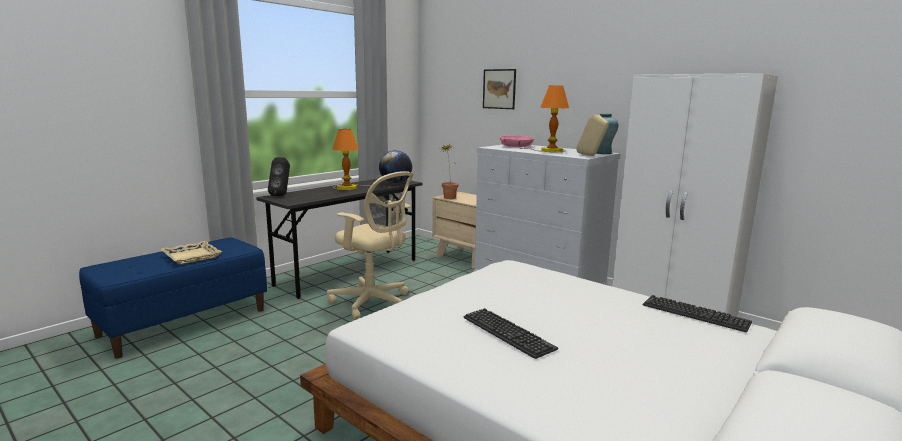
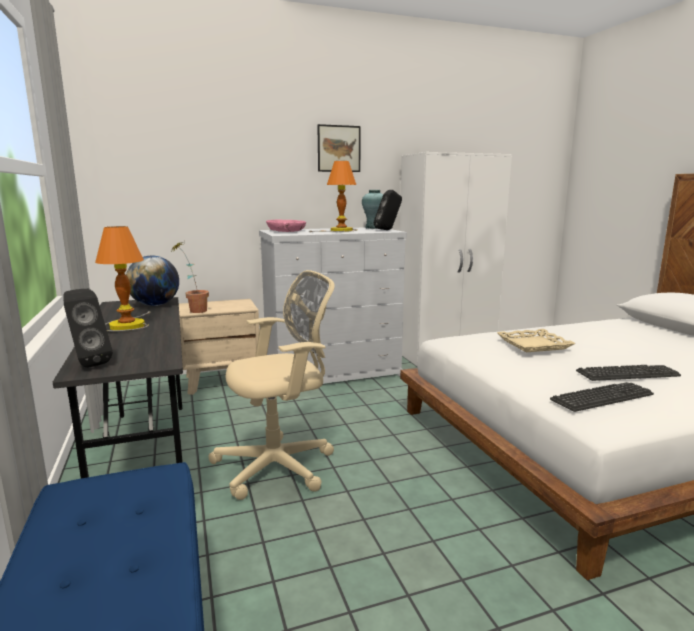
camera: 60 degrees left, 0 degrees up
beige tray [161,241,222,265] -> beige tray moved to [497,329,576,352]
picture [483,69,516,109] -> picture moved to [317,124,361,172]
beige speaker [576,114,609,156] -> black speaker [374,190,402,230]
keyboard [643,295,752,332] -> keyboard moved to [550,382,654,412]

